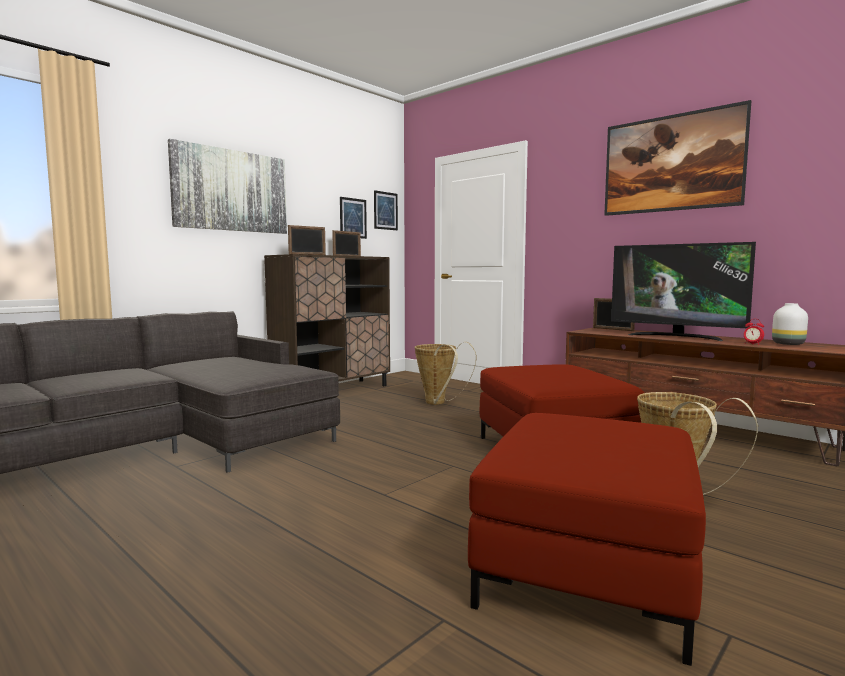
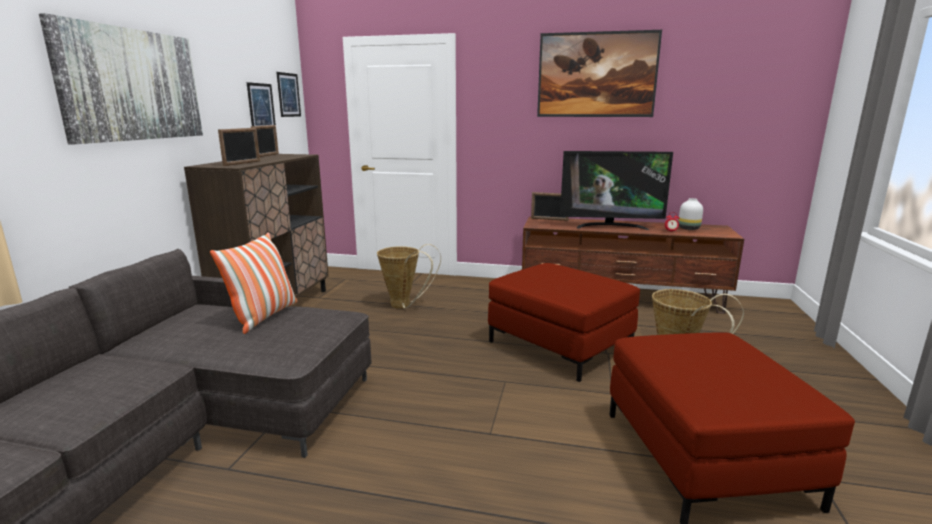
camera: 30 degrees left, 10 degrees up
none -> pillow [210,232,297,334]

